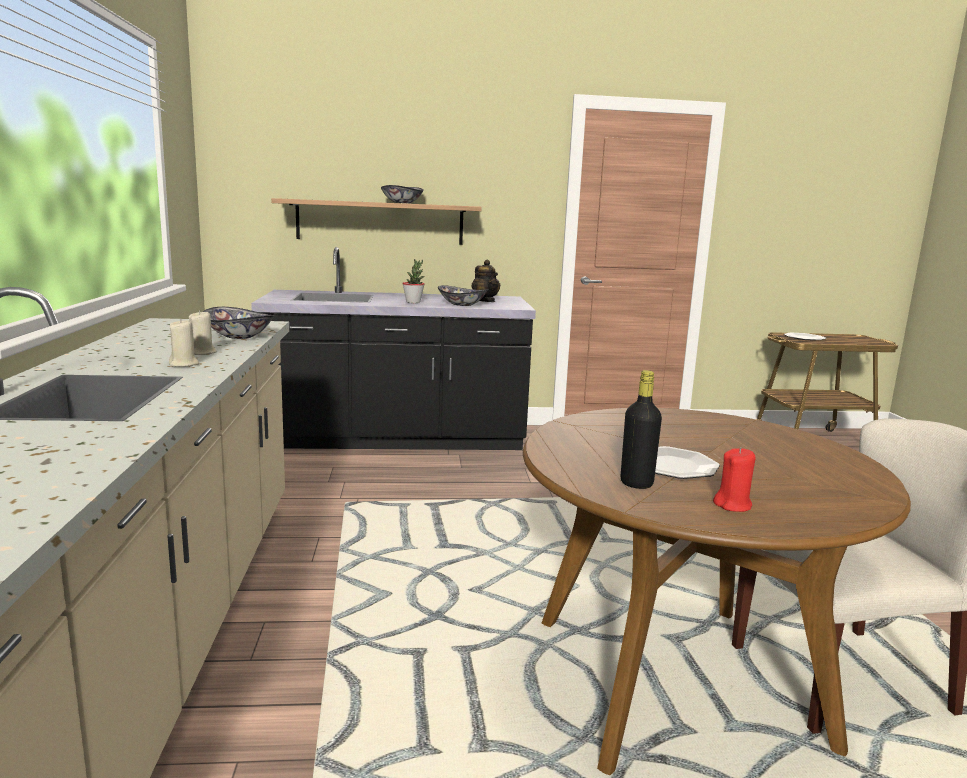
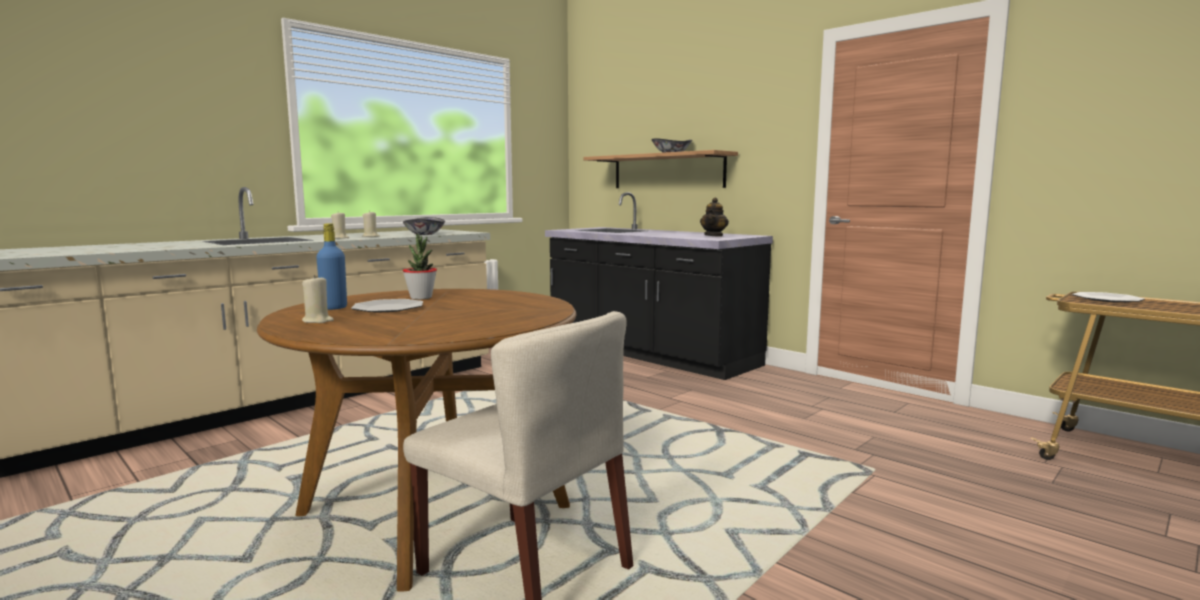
camera: 50 degrees right, 5 degrees down
potted plant [402,259,425,303] -> potted plant moved to [403,234,437,299]
bowl [438,285,488,306] -> none
black bottle [621,370,662,489] -> blue bottle [316,223,347,310]
red candle [713,447,755,512] -> beige candle [302,275,334,323]

